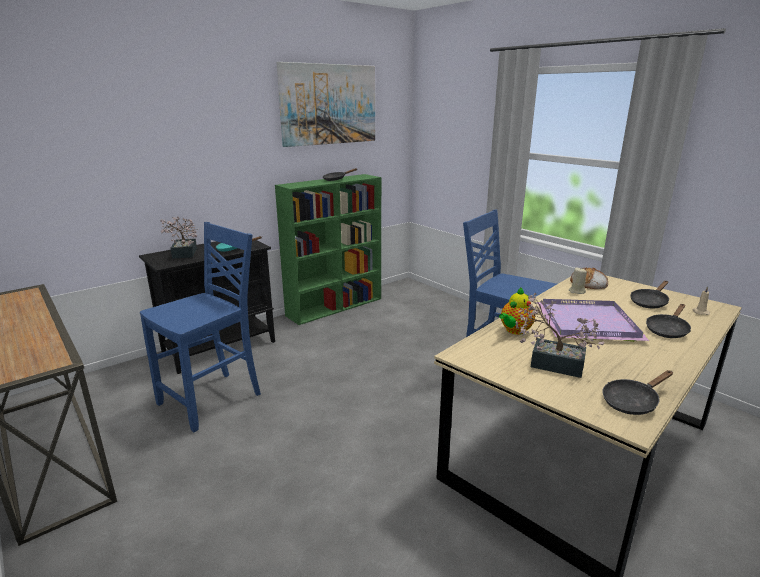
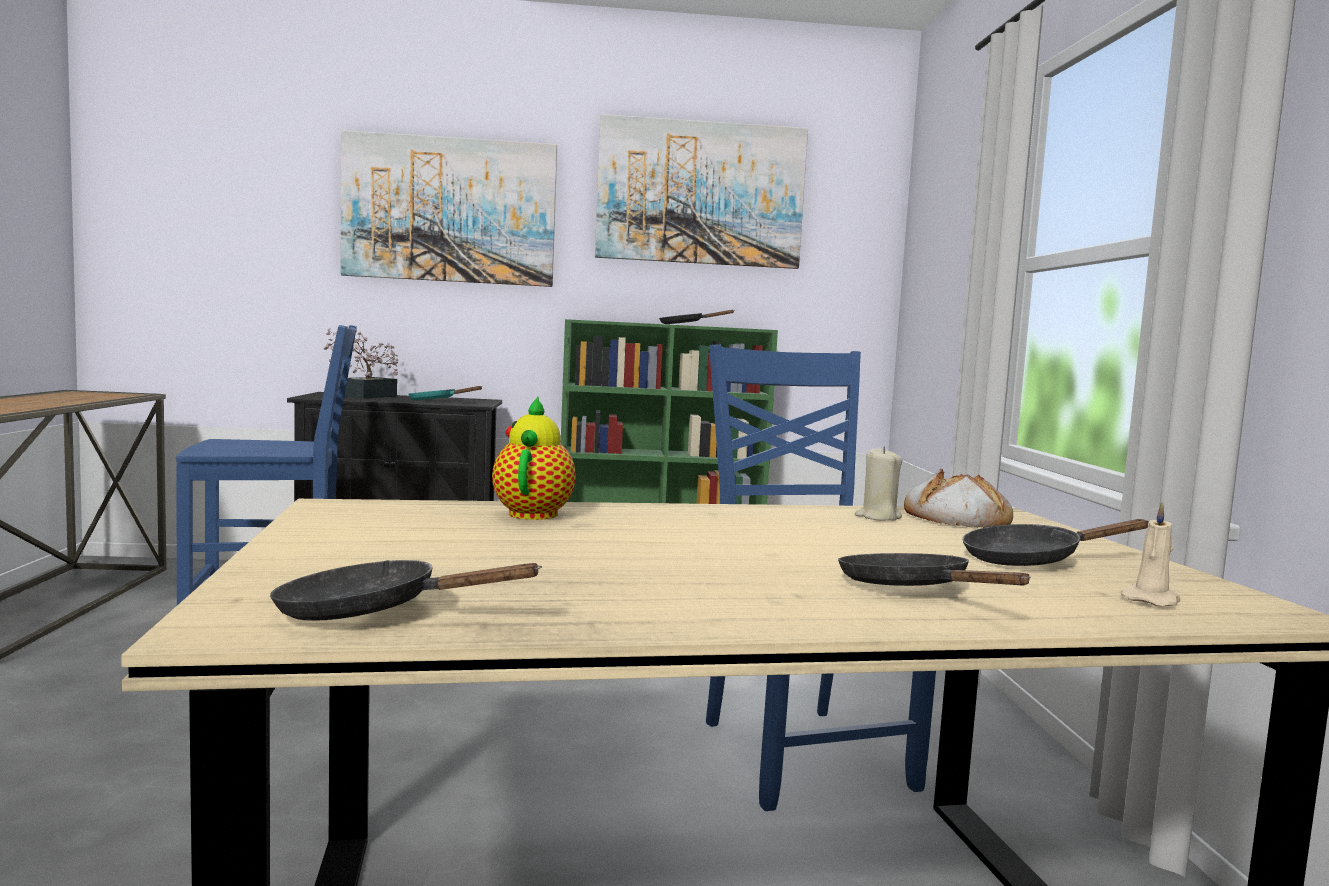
camera: 35 degrees right, 15 degrees down
teapot [499,287,535,335] -> teapot turned 105 degrees clockwise [492,397,576,520]
potted plant [516,293,605,378] -> none
purple tray [537,299,650,342] -> none
black frying pan [646,304,691,338] -> black frying pan turned 75 degrees clockwise [838,553,1031,586]
none -> picture [340,130,557,287]

